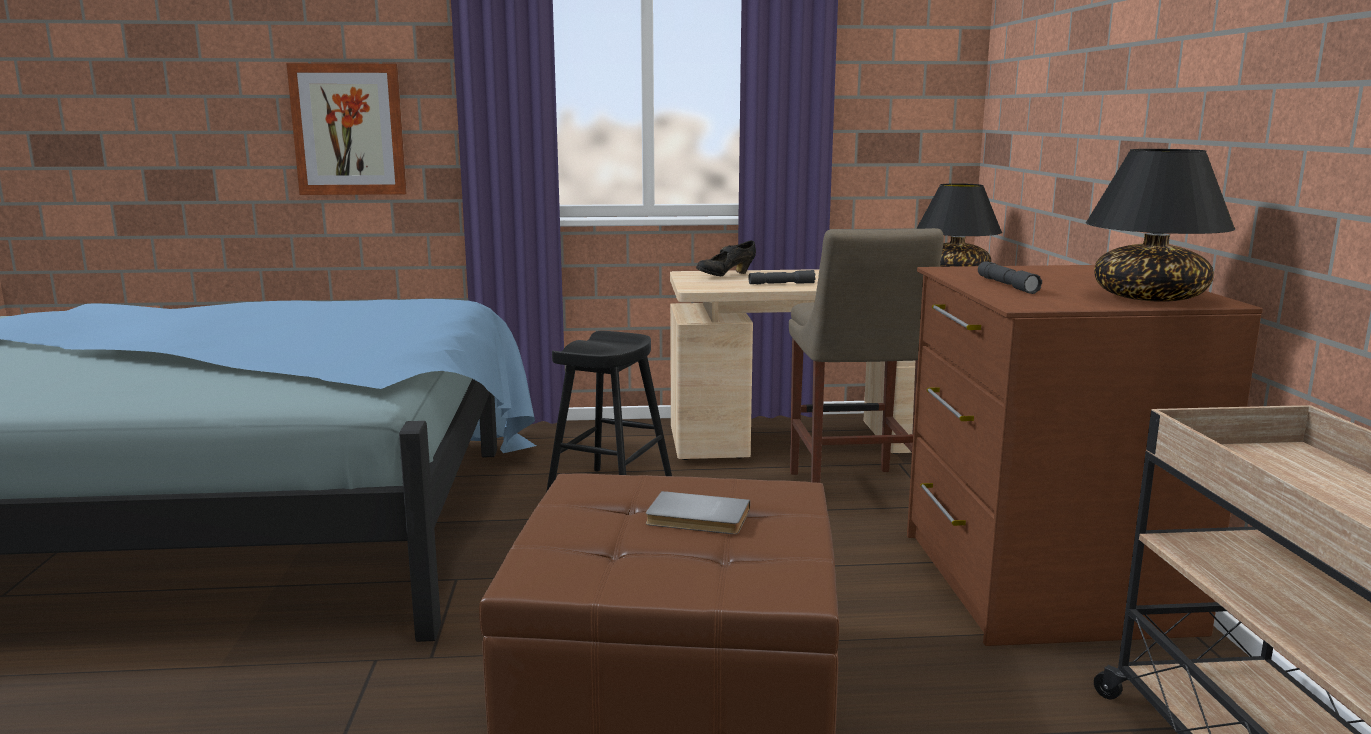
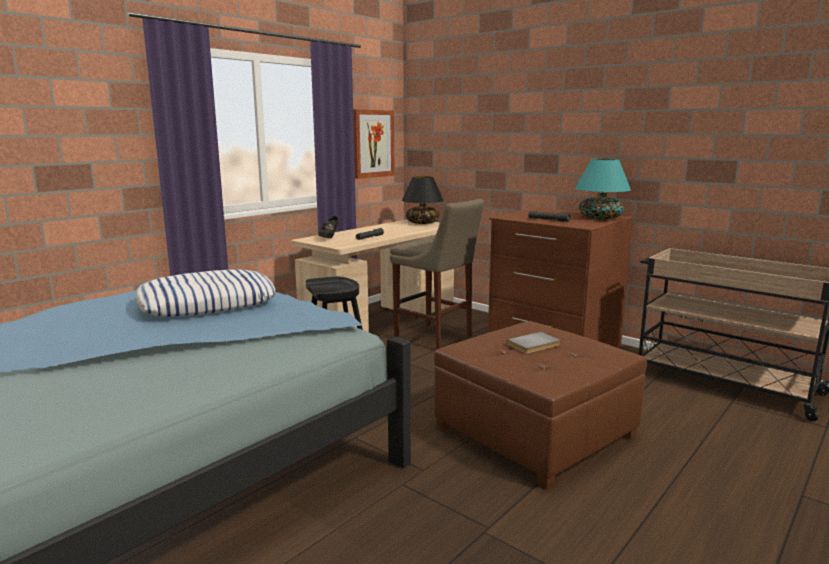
camera: 45 degrees left, 0 degrees up
picture [286,63,407,195] -> picture moved to [353,110,394,179]
black table lamp [1086,149,1235,302] -> turquoise table lamp [575,159,631,219]
none -> pillow [136,269,275,317]

